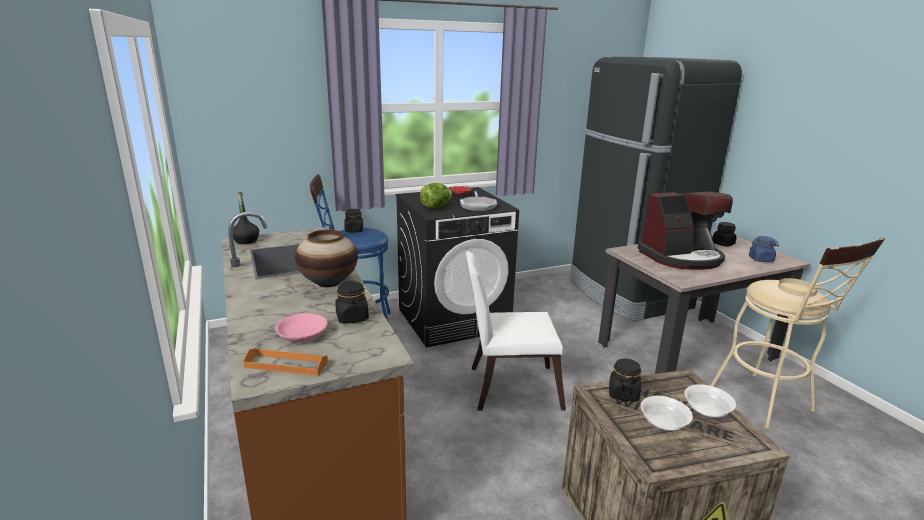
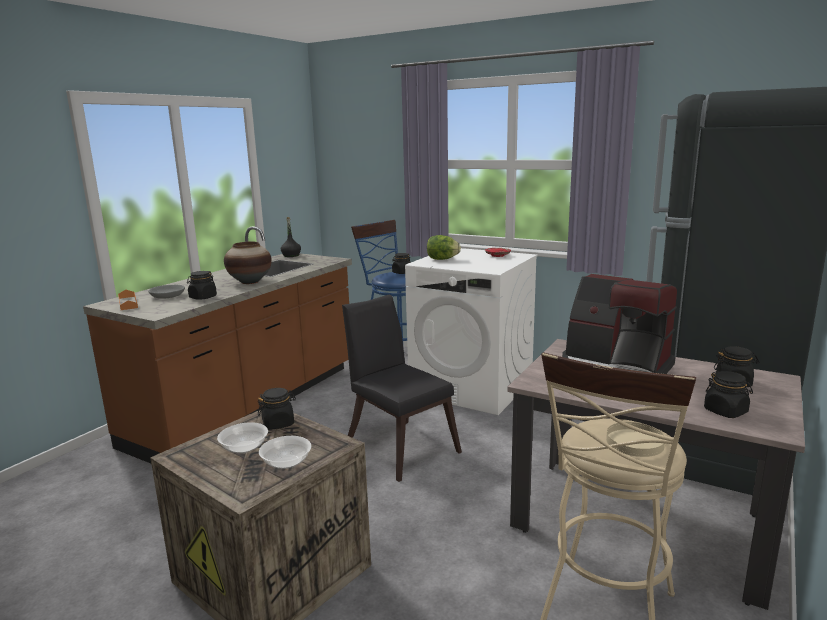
camera: 55 degrees right, 5 degrees down
pink bowl [275,313,328,343] -> grey bowl [148,285,185,299]
black washing machine [396,187,519,347] -> white washing machine [405,248,538,415]
frying pan [460,191,497,211] -> none
white chair [466,251,566,411] -> black chair [342,294,462,482]
blue jar [749,236,779,262] -> black jar [704,371,753,418]

